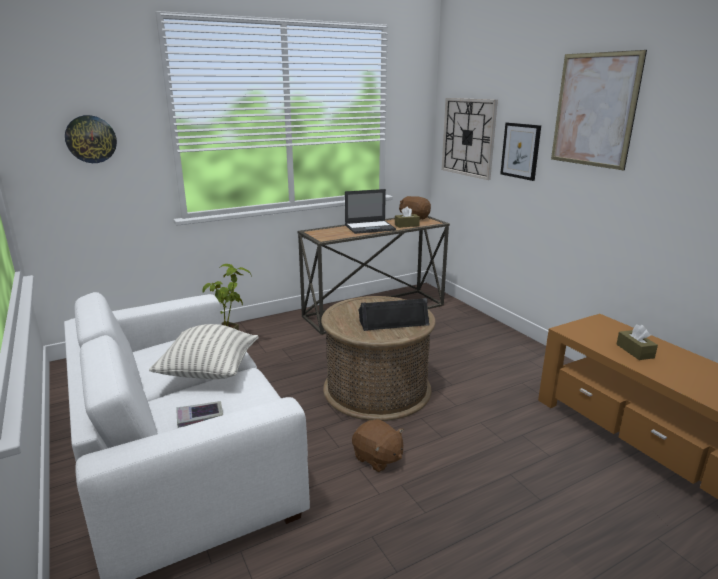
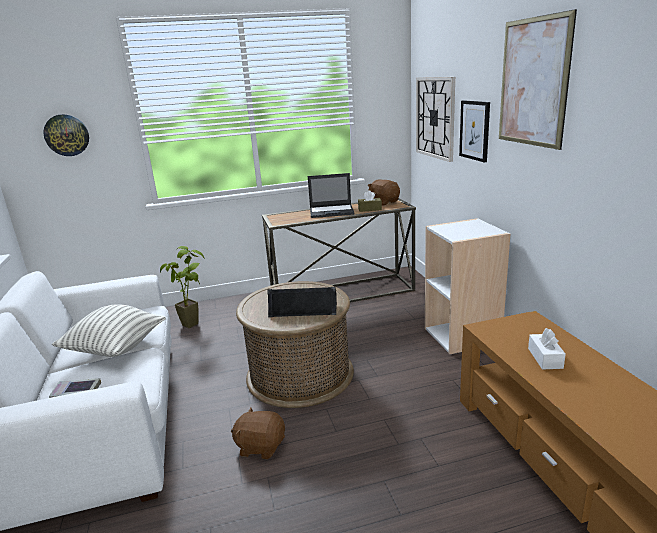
camera: 15 degrees right, 0 degrees up
brown plush toy [352,419,404,472] -> brown plush toy turned 135 degrees clockwise [231,407,285,460]
brown tissue box [617,324,658,360] -> white tissue box [528,328,566,370]
none -> bookcase [425,218,510,354]

